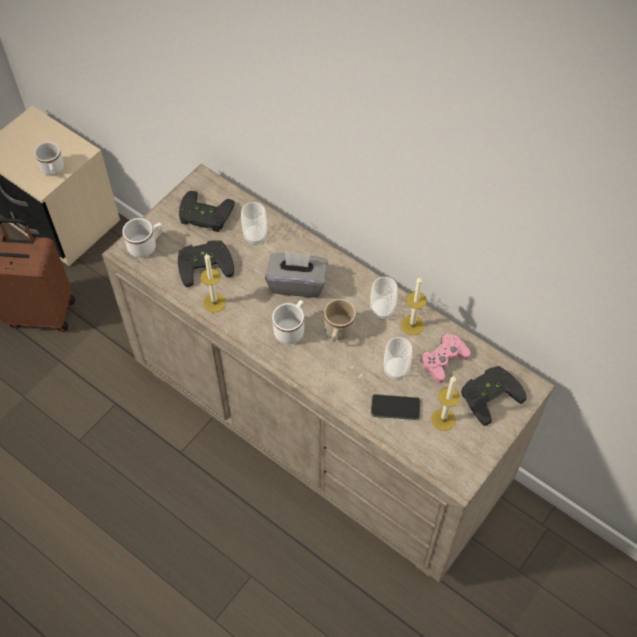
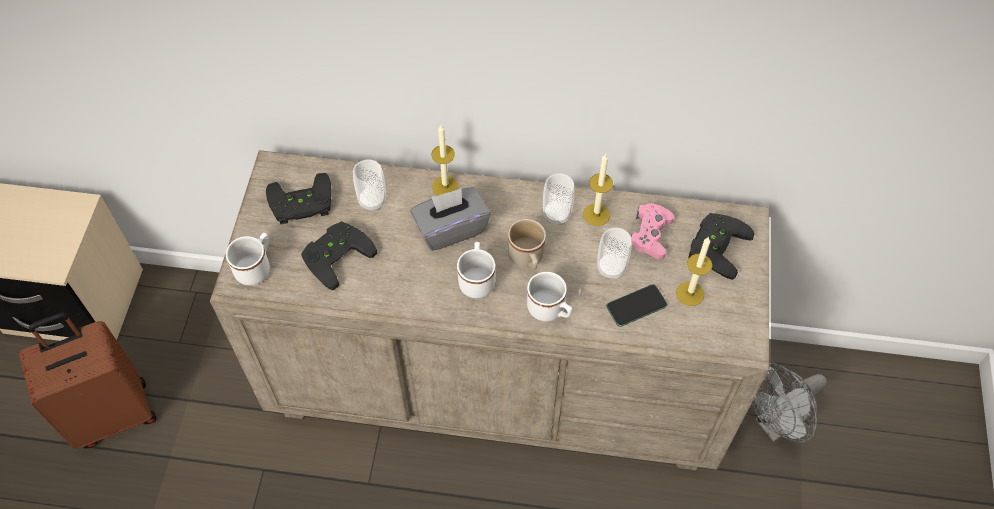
camera: 30 degrees left, 0 degrees up
white mug [34,142,64,176] -> white mug moved to [527,272,572,321]
candle [200,253,226,313] -> candle moved to [431,125,459,196]
none -> grey fan [752,362,827,442]

